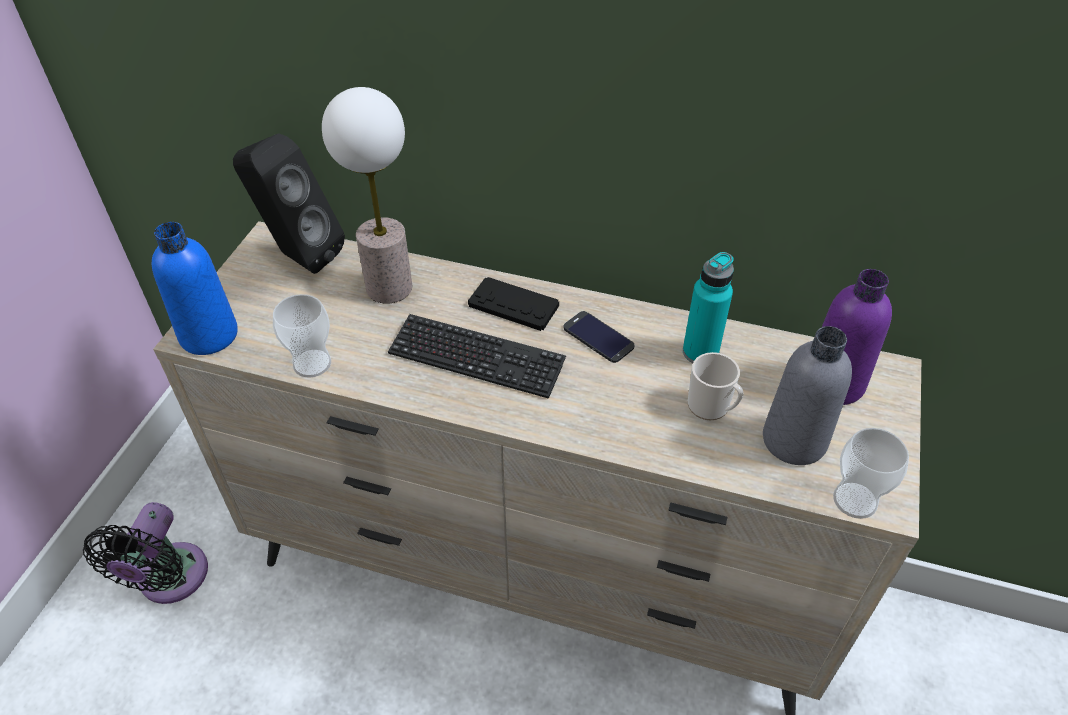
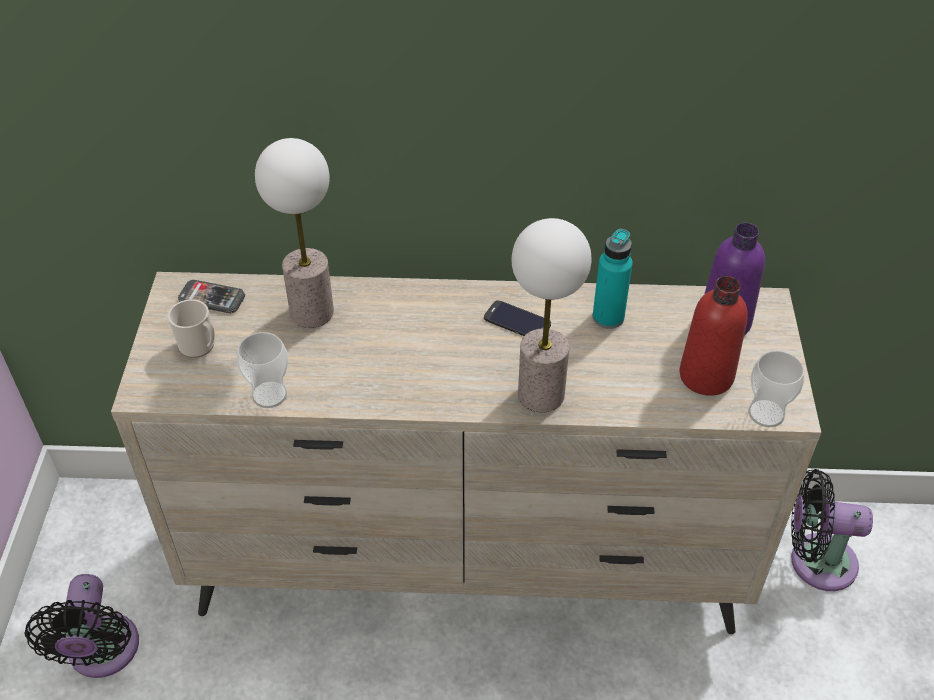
camera: 15 degrees left, 0 degrees up
blue bottle [152,222,238,355] -> none
black speaker [233,133,345,274] -> phone [178,280,245,313]
keyboard [388,314,566,399] -> none
black game controller [468,277,559,331] -> none
mug [688,352,744,420] -> mug moved to [168,299,215,358]
grey bottle [763,326,852,465] -> red bottle [679,276,748,396]
none -> table lamp [512,218,592,412]
none -> black fan [791,469,873,591]

